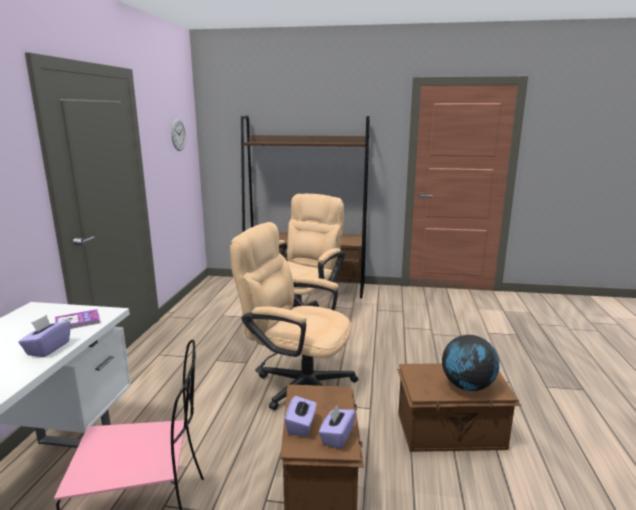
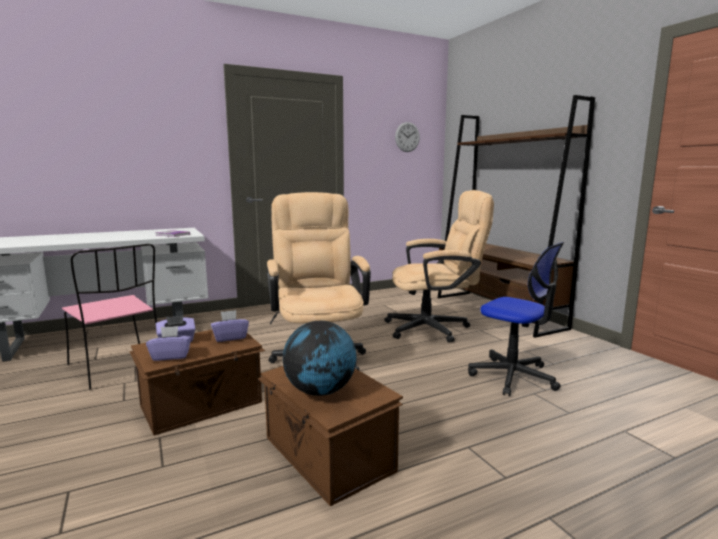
camera: 55 degrees right, 5 degrees down
purple tissue box [18,315,71,357] -> purple tissue box moved to [211,310,249,342]
none -> office chair [468,242,564,396]

